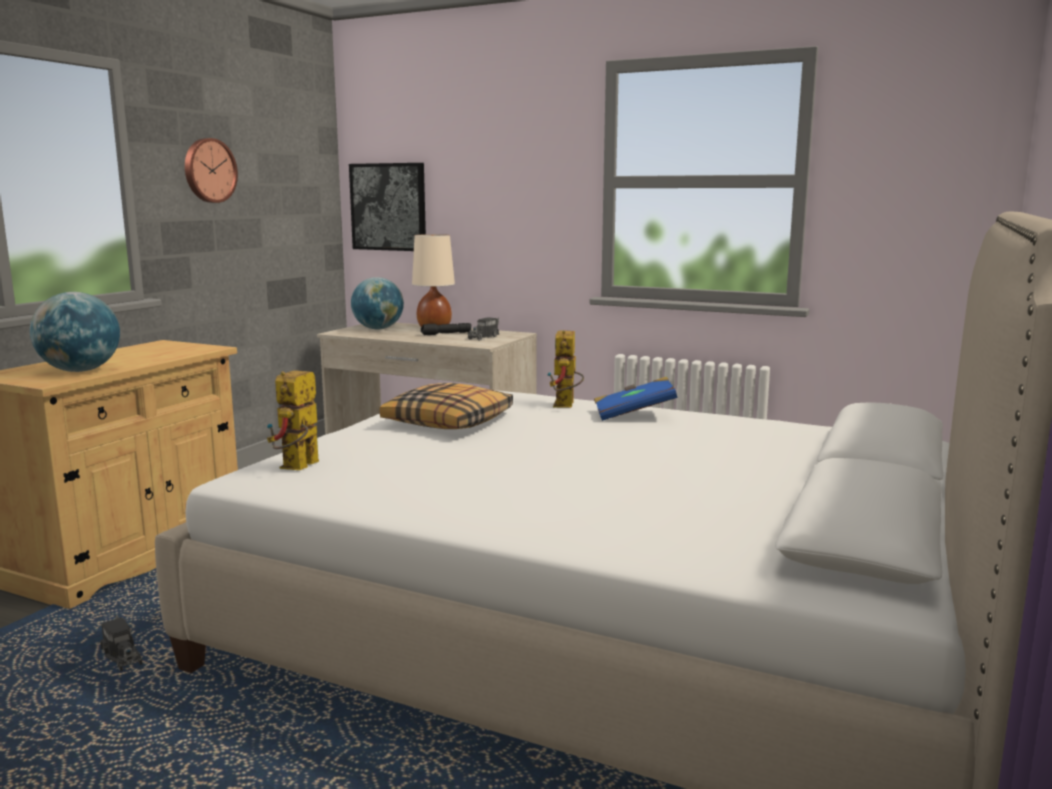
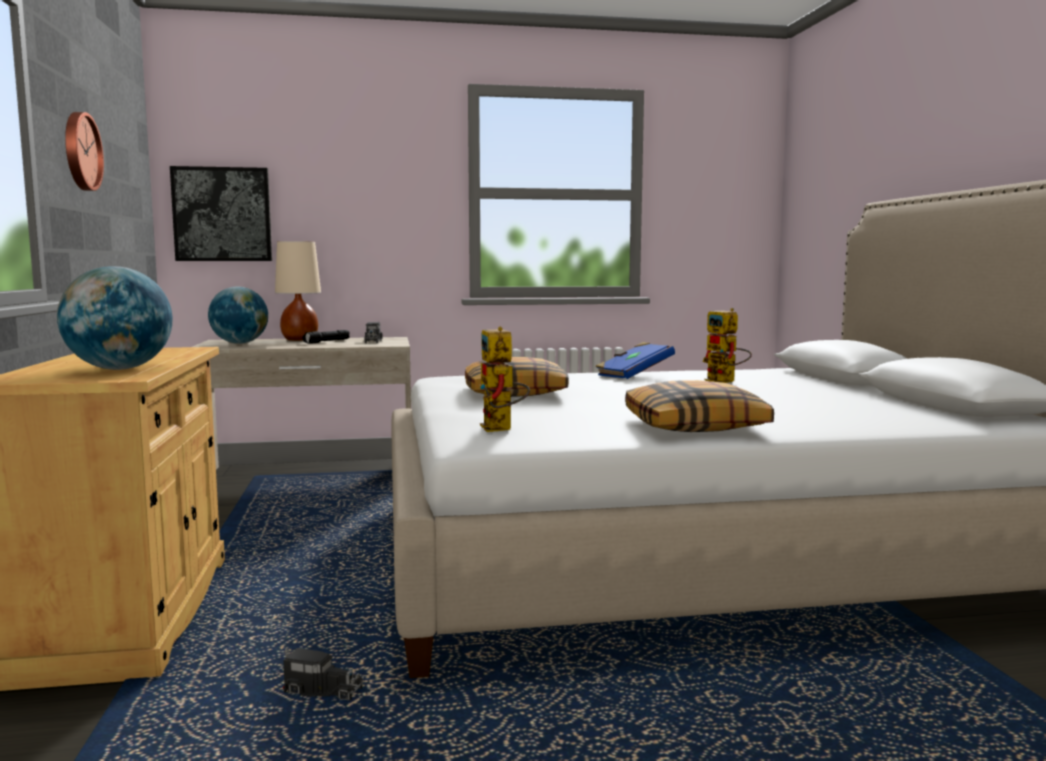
camera: 35 degrees left, 5 degrees down
toy robot [547,330,584,408] -> toy robot moved to [702,308,752,383]
none -> pillow [625,380,774,432]

